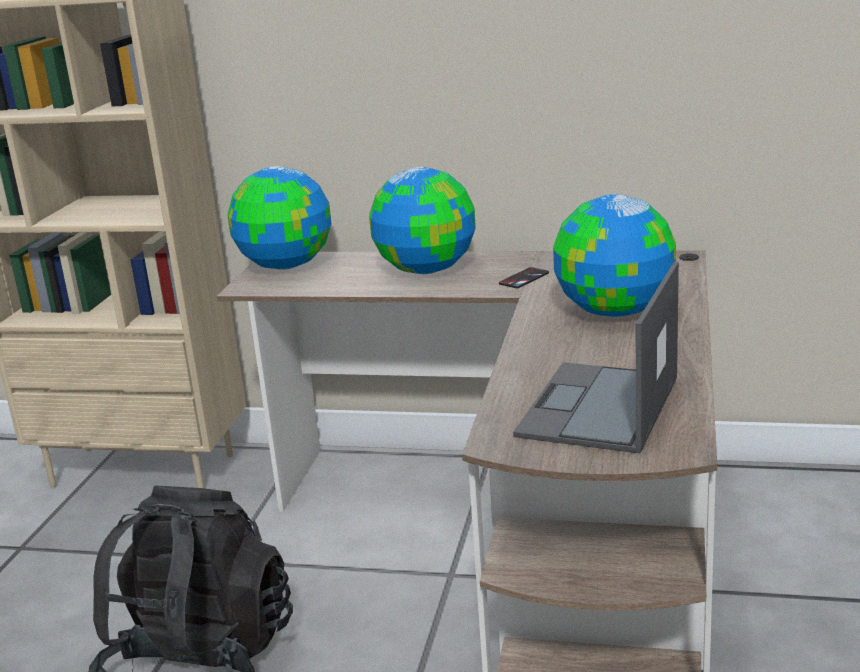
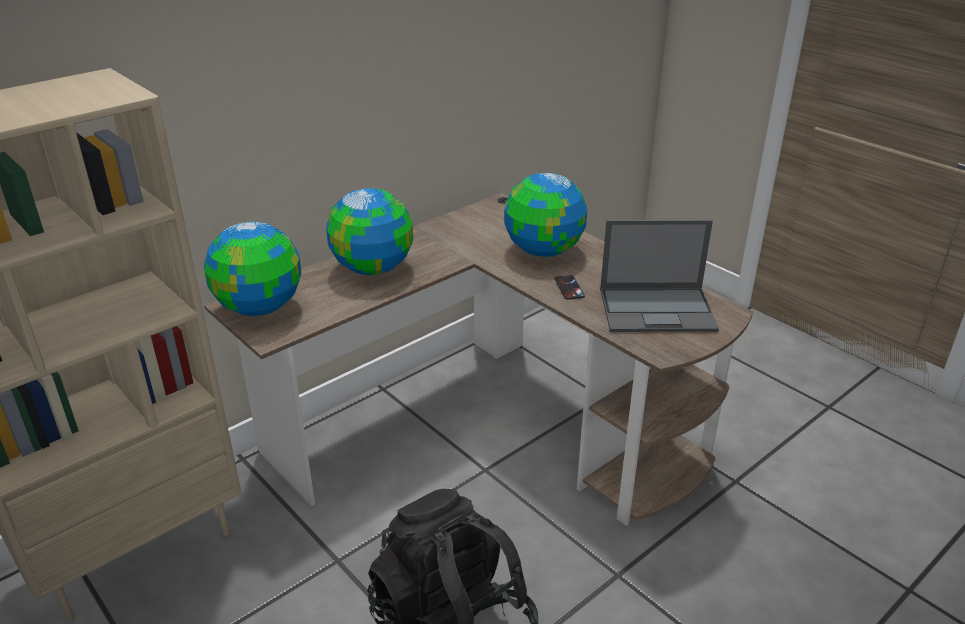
camera: 55 degrees left, 10 degrees up
phone [499,267,549,288] -> phone moved to [554,275,585,300]
laptop [513,262,679,454] -> laptop turned 60 degrees counterclockwise [600,220,719,332]

